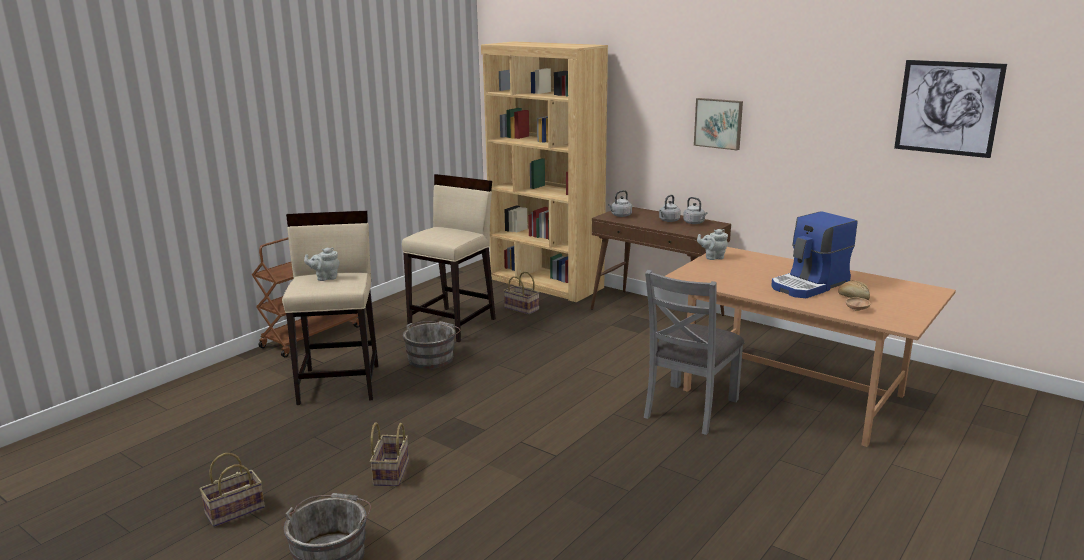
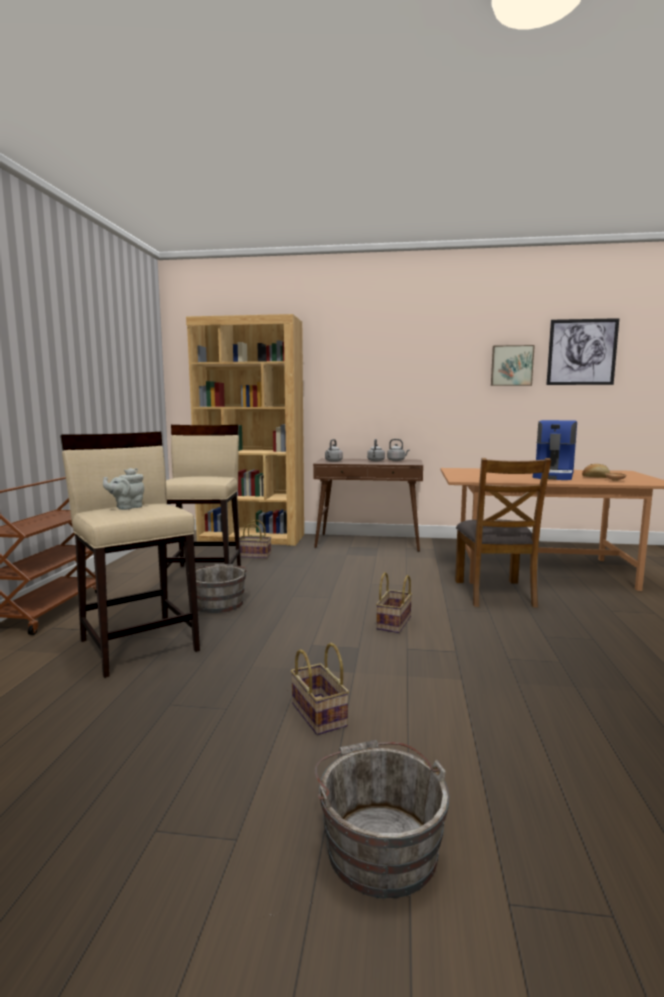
camera: 30 degrees left, 10 degrees down
basket [200,453,265,527] -> basket moved to [376,572,412,633]
grey chair [644,270,745,435] -> brown chair [455,458,551,608]
picture [694,98,743,150] -> picture moved to [491,345,535,386]
grey teapot [697,229,728,260] -> none

